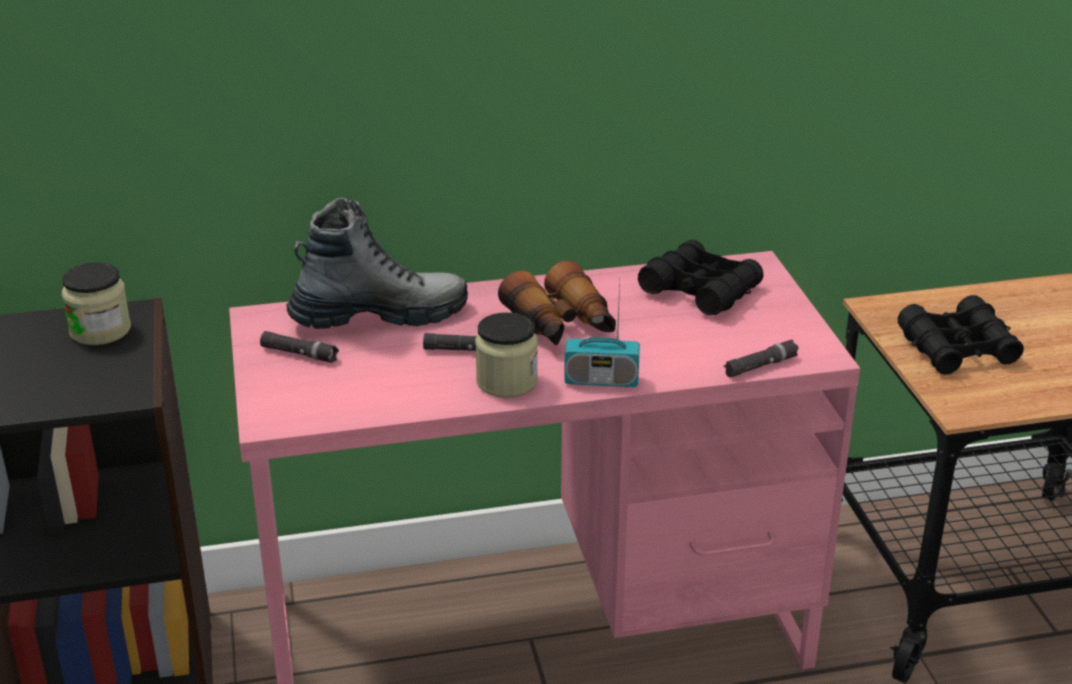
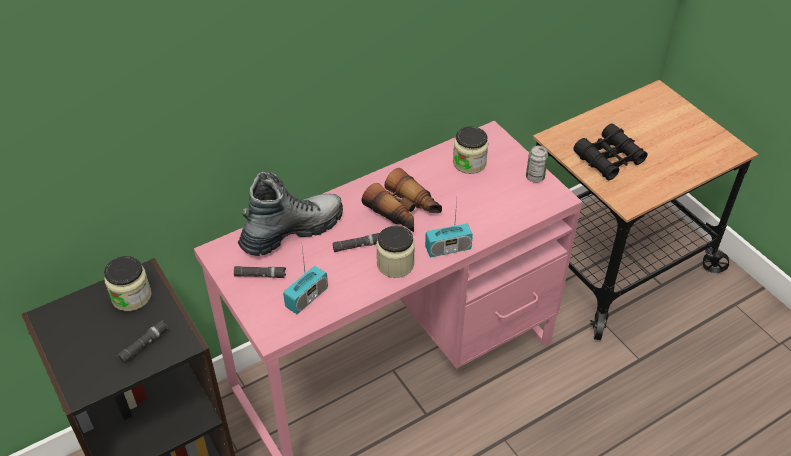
camera: 20 degrees left, 15 degrees up
black binoculars [638,240,764,316] -> jar [453,126,488,174]
black flashlight [724,340,799,378] -> black flashlight moved to [118,320,168,364]
none -> radio [283,248,328,314]
none -> can [526,146,548,183]

